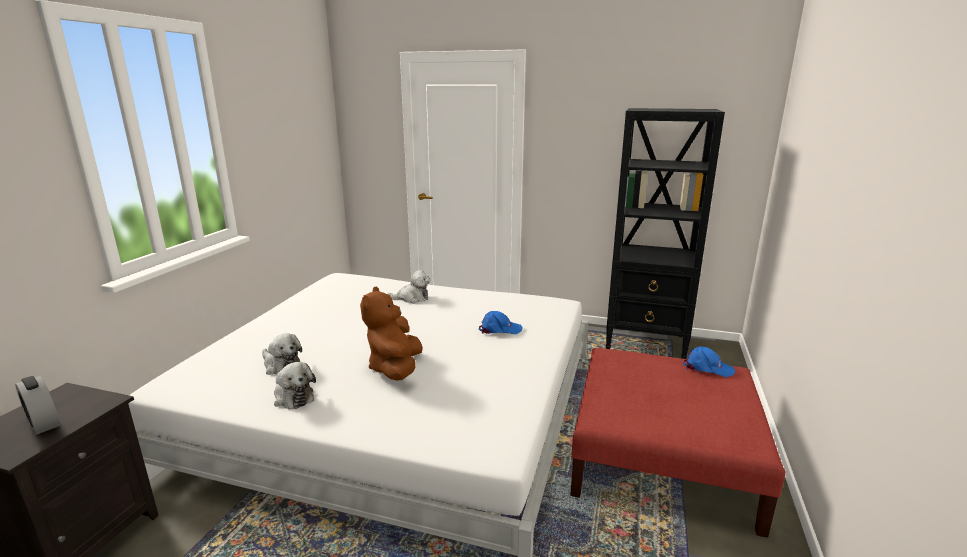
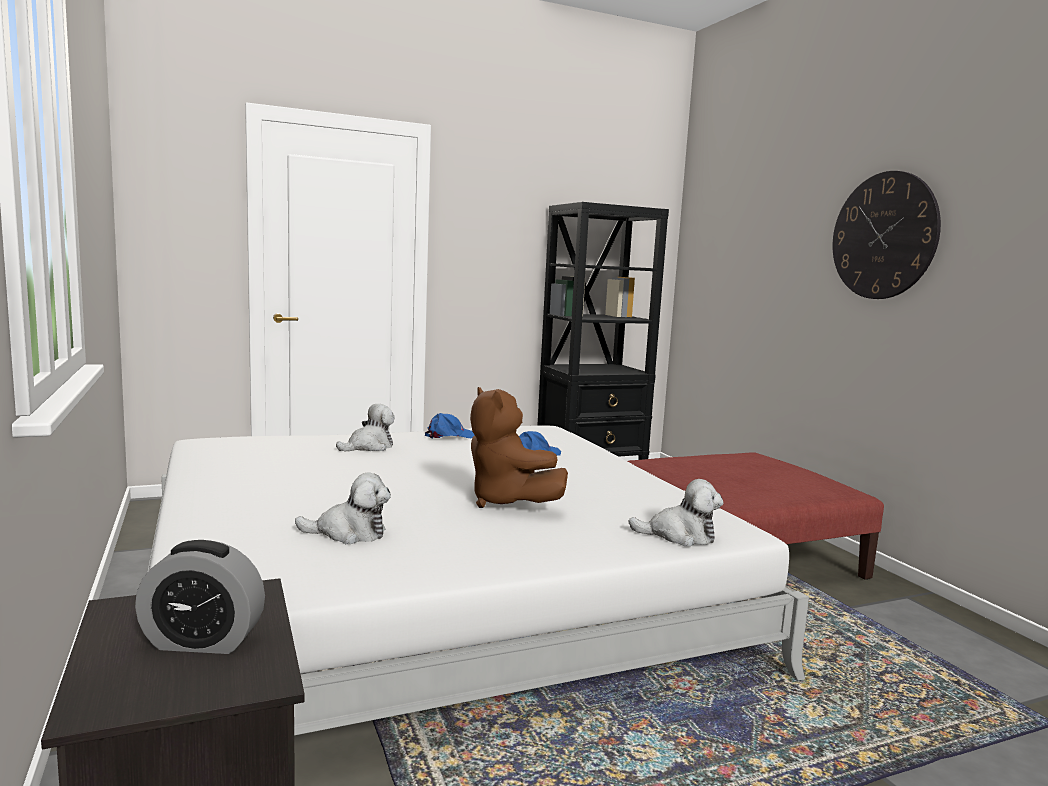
camera: 40 degrees left, 10 degrees down
plush toy [274,362,316,409] -> plush toy moved to [628,479,723,546]
blue cap [683,346,735,377] -> blue cap moved to [425,413,475,439]
none -> wall clock [832,171,941,299]

